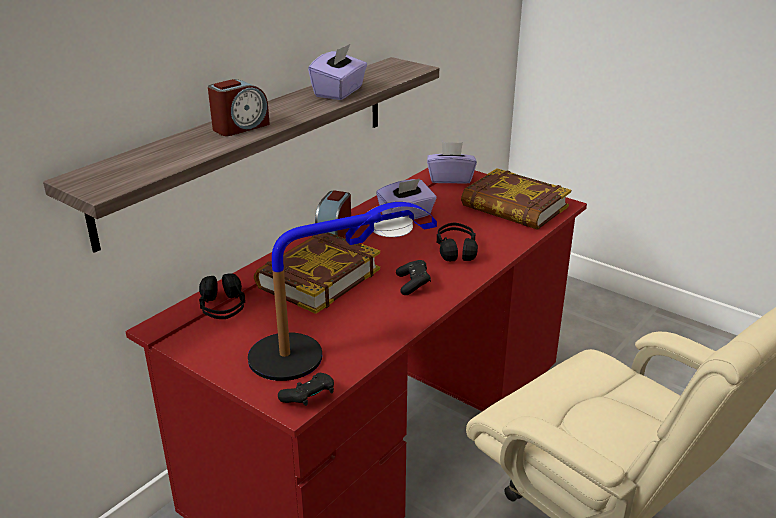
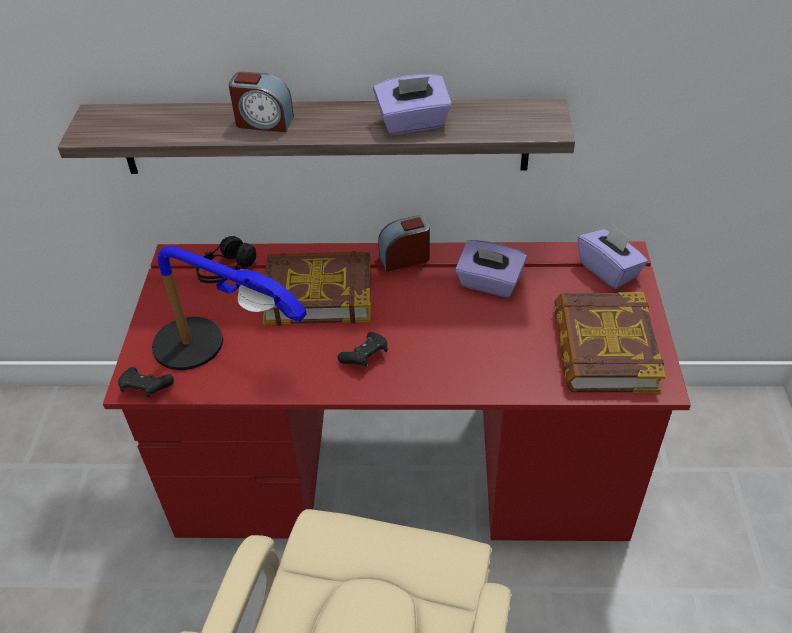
camera: 55 degrees right, 15 degrees up
black headphones [437,222,478,261] -> none

